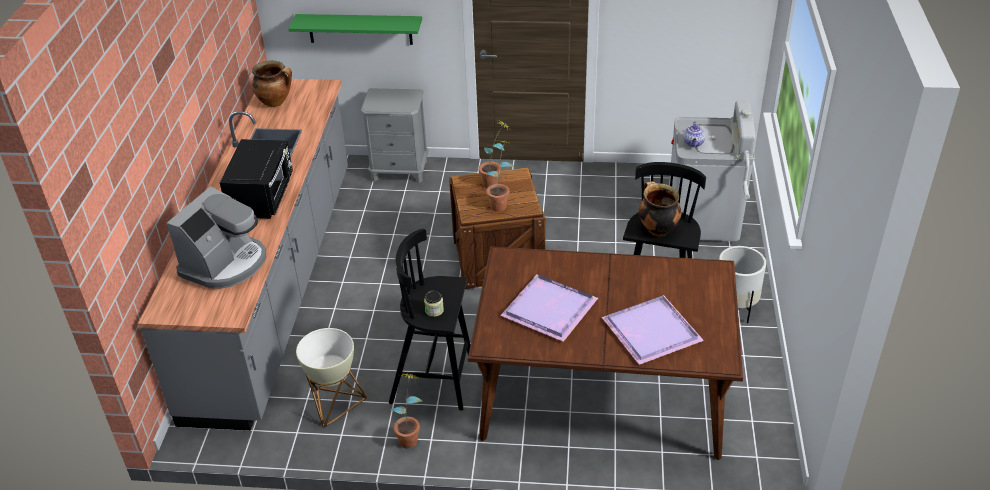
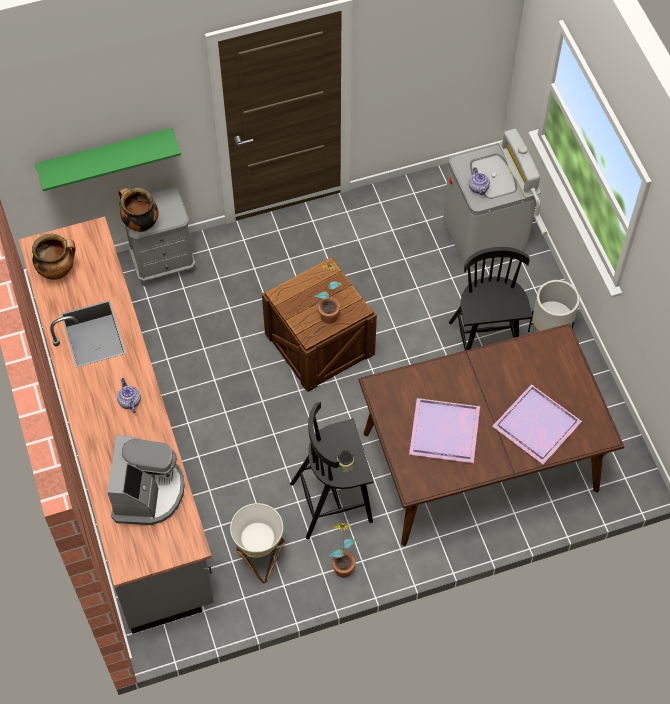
camera: 25 degrees left, 20 degrees up
black microwave [220,139,293,219] -> teapot [117,378,141,413]
potted plant [478,120,511,188] -> none
cooking pot [639,181,681,236] -> cooking pot moved to [119,188,159,232]

